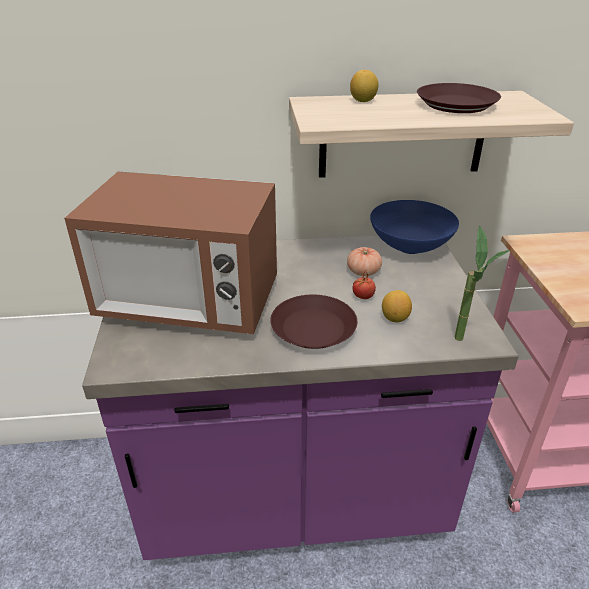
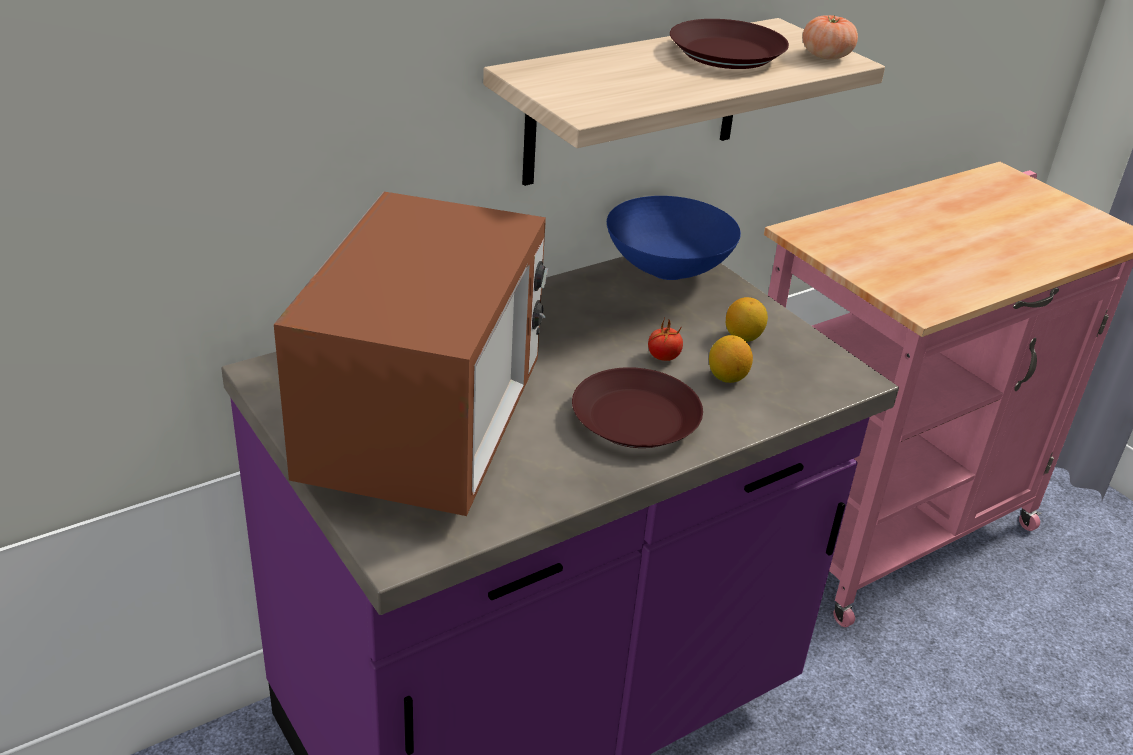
camera: 30 degrees left, 0 degrees up
microwave [64,172,277,334] -> microwave turned 60 degrees counterclockwise [274,192,548,516]
tomato [347,247,382,276] -> tomato moved to [802,15,858,60]
lemon [350,70,379,102] -> lemon moved to [726,297,768,342]
potted plant [454,226,510,341] -> none

